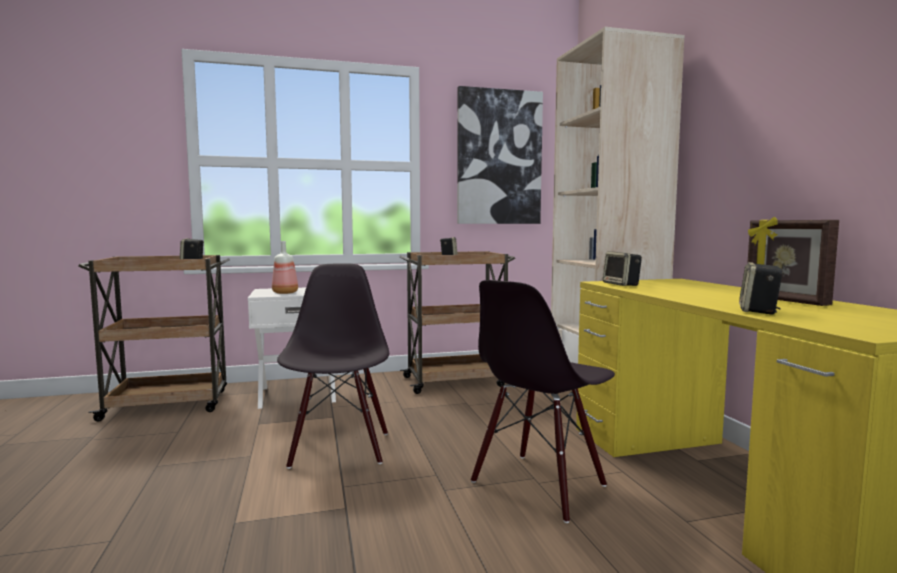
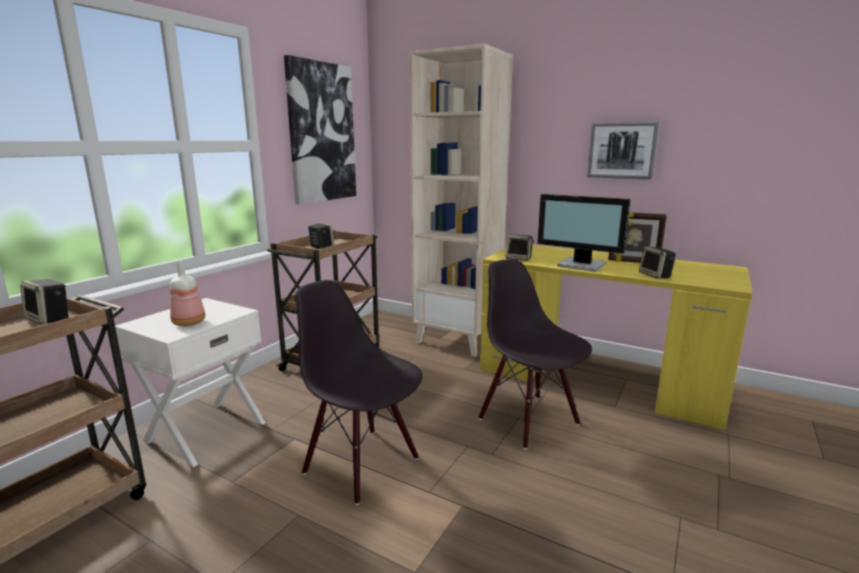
camera: 45 degrees left, 10 degrees up
black chair [471,280,615,523] -> black chair turned 150 degrees clockwise [478,259,592,450]
none -> monitor [538,194,631,272]
none -> picture [587,122,659,180]

